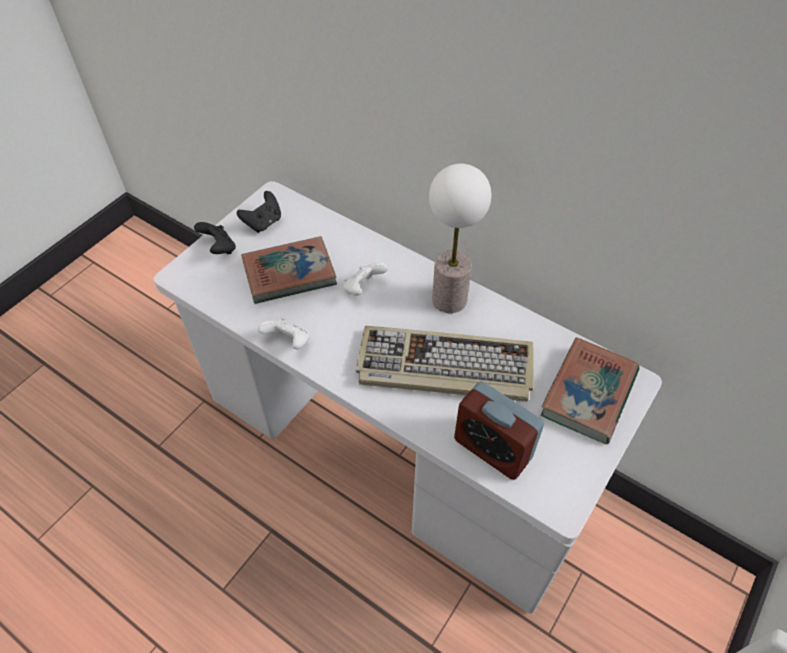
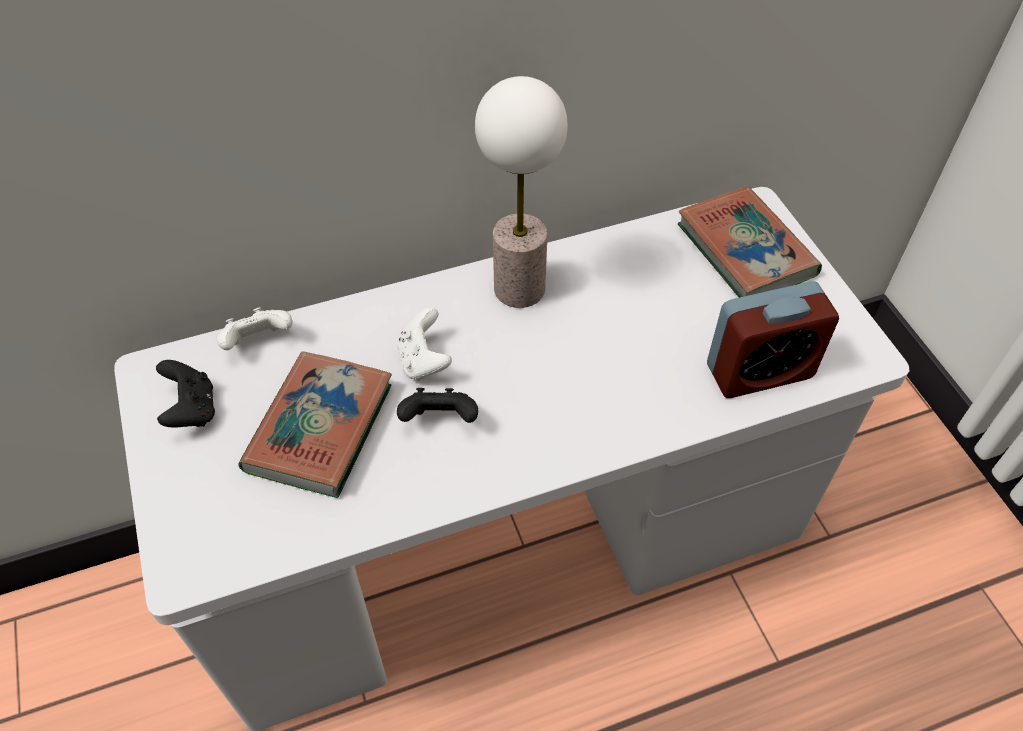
camera: 55 degrees left, 0 degrees up
black game controller [194,222,236,254] -> black game controller moved to [397,388,478,423]
white game controller [258,317,309,350] -> white game controller moved to [217,307,293,350]
keyboard [356,326,534,402] -> none

